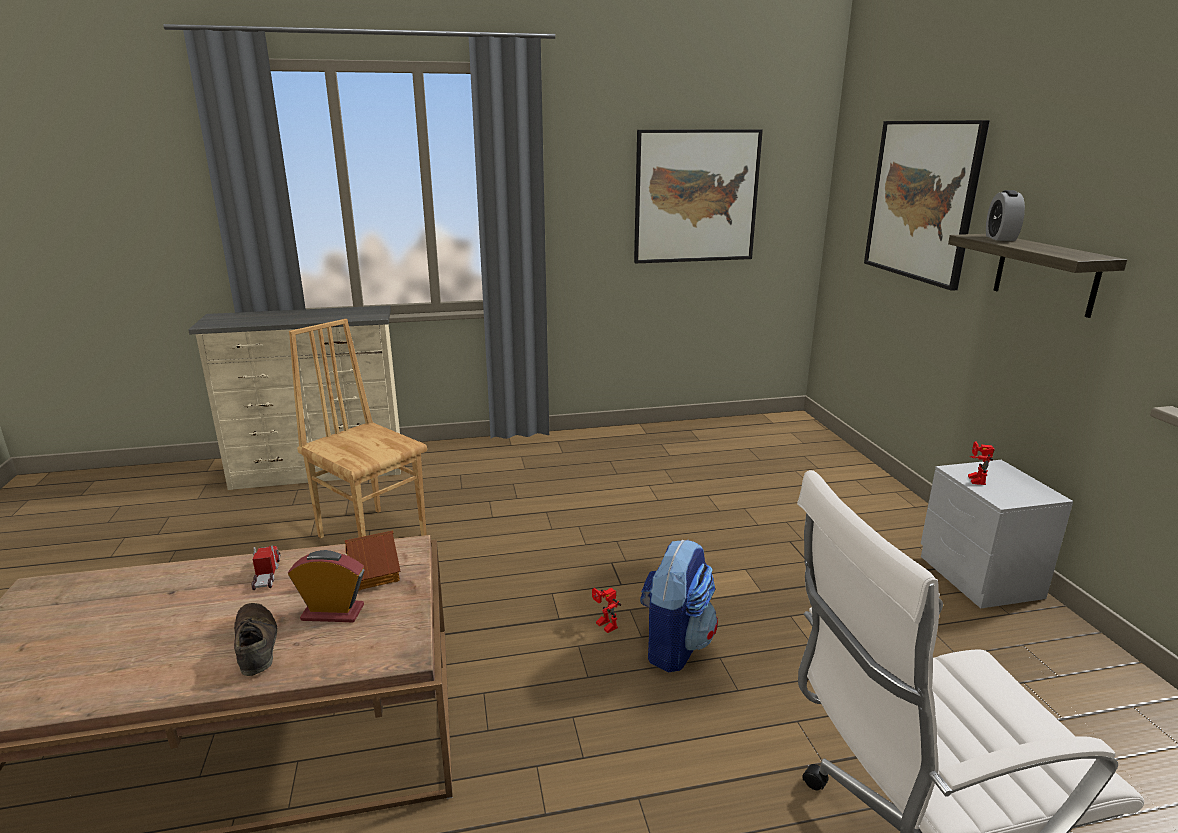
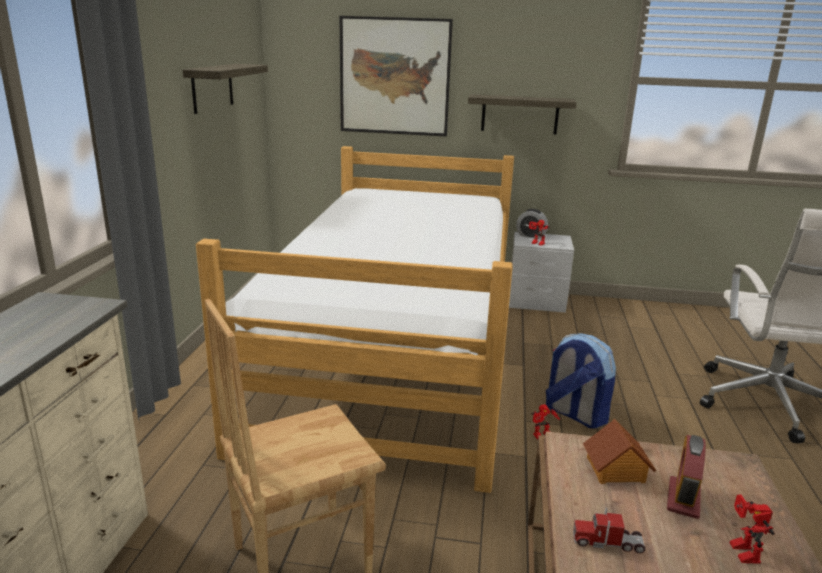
camera: 70 degrees left, 0 degrees up
brown shoe [234,603,277,676] -> toy robot [730,495,775,564]
picture [634,130,763,263] -> shelf [183,64,268,114]
alarm clock [986,190,1025,241] -> alarm clock moved to [516,209,548,239]
none -> bed [196,146,514,493]

